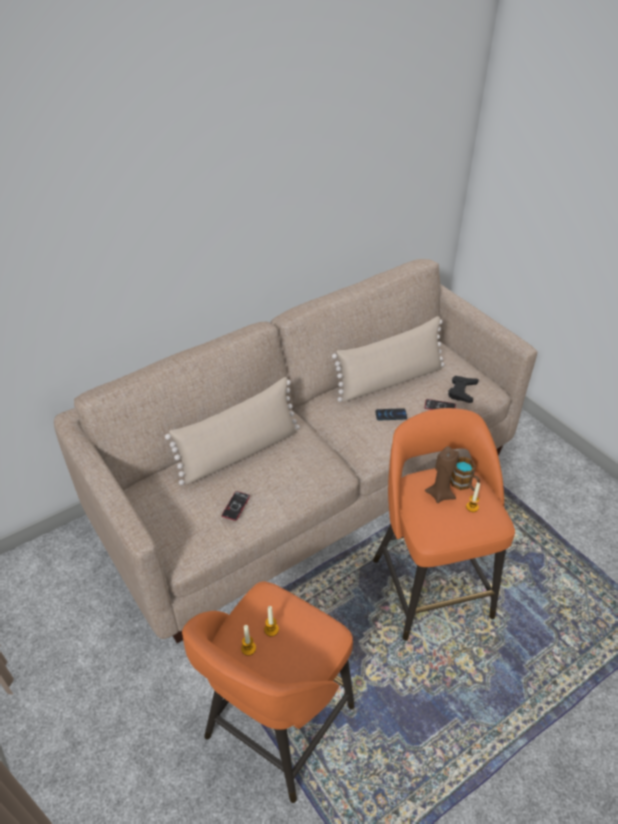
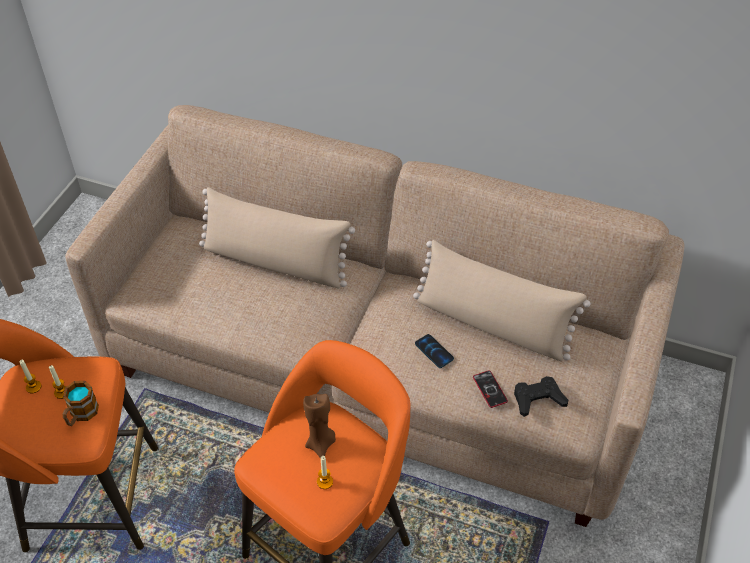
camera: 55 degrees right, 5 degrees up
phone [222,491,250,521] -> none
mug [450,457,480,491] -> mug moved to [62,381,99,426]

